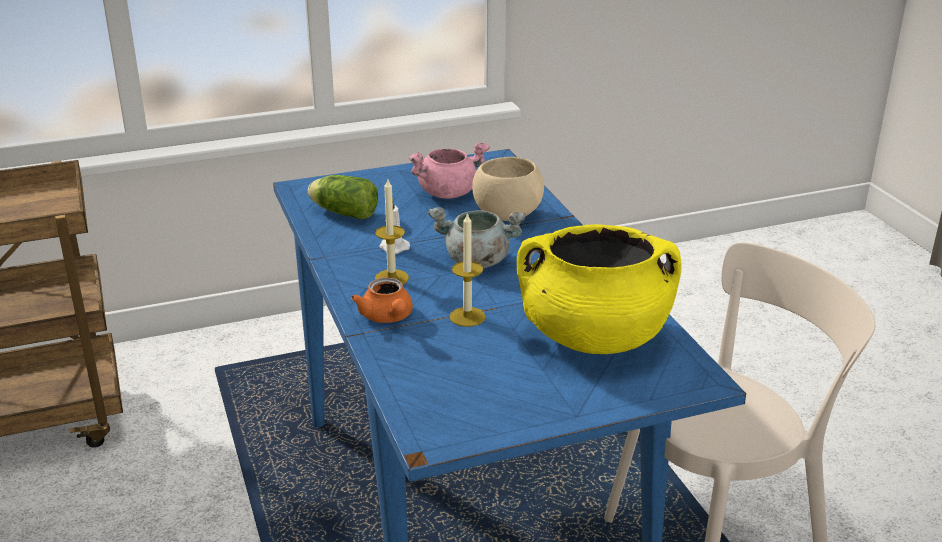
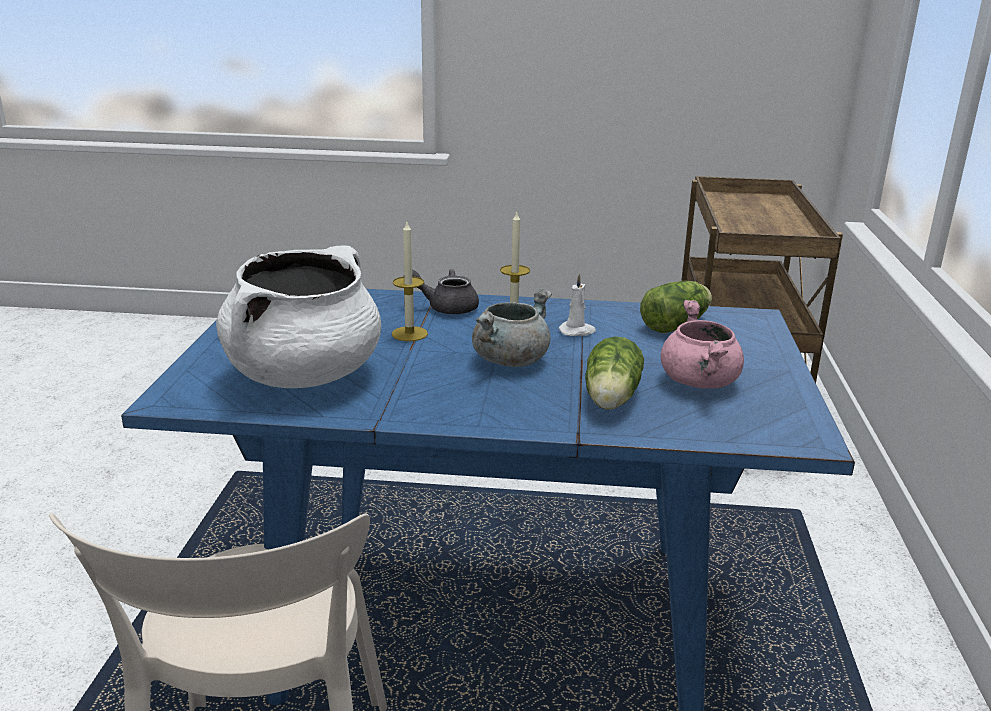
camera: 115 degrees right, 5 degrees down
orange teapot [351,277,413,323] -> grey teapot [412,269,479,314]
beige bowl [472,157,544,221] -> lettuce [585,336,644,410]
yellow cooking pot [517,224,682,354] -> white cooking pot [216,246,381,388]

